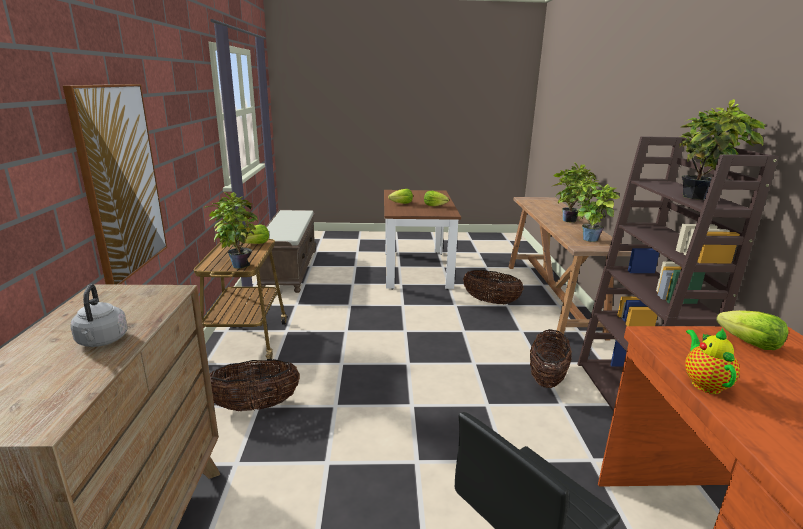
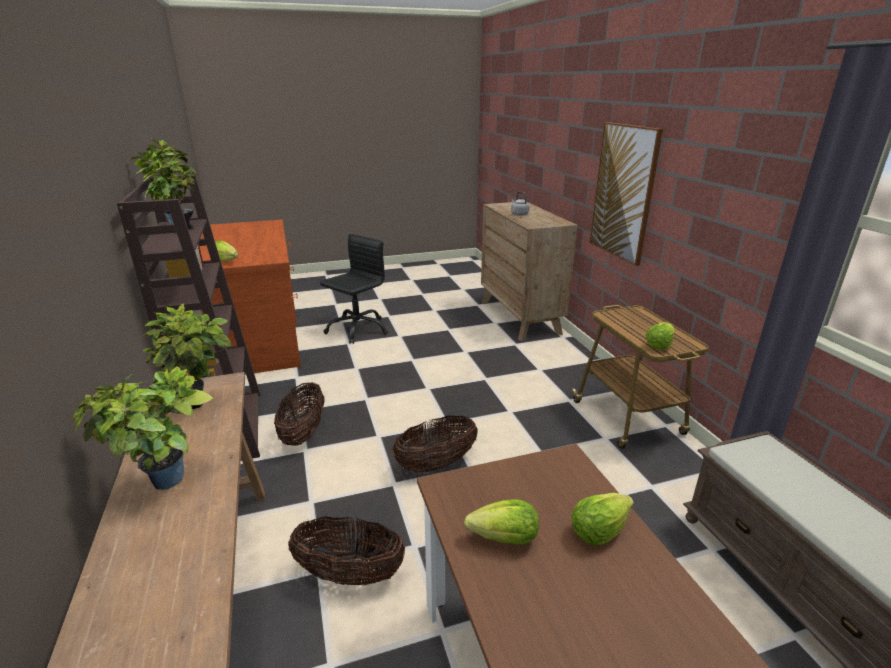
camera: 165 degrees right, 5 degrees up
potted plant [204,192,258,269] -> none
basket [210,359,300,411] -> basket moved to [392,416,478,472]
teapot [685,328,740,394] -> none

